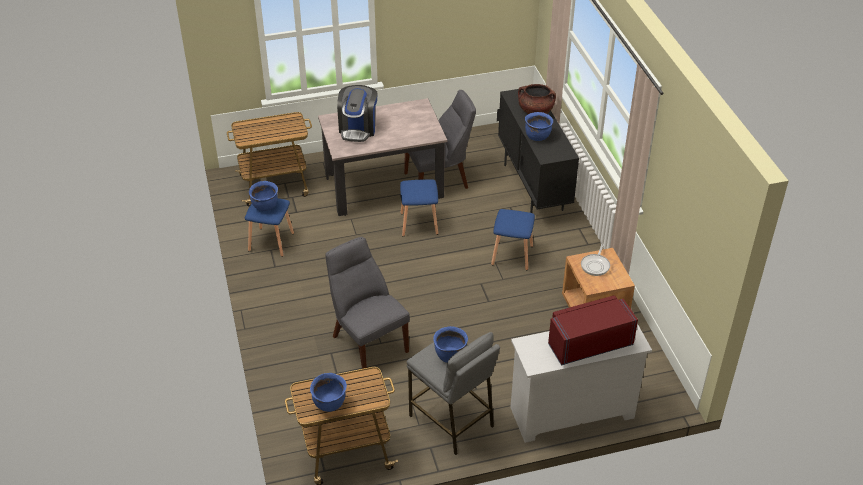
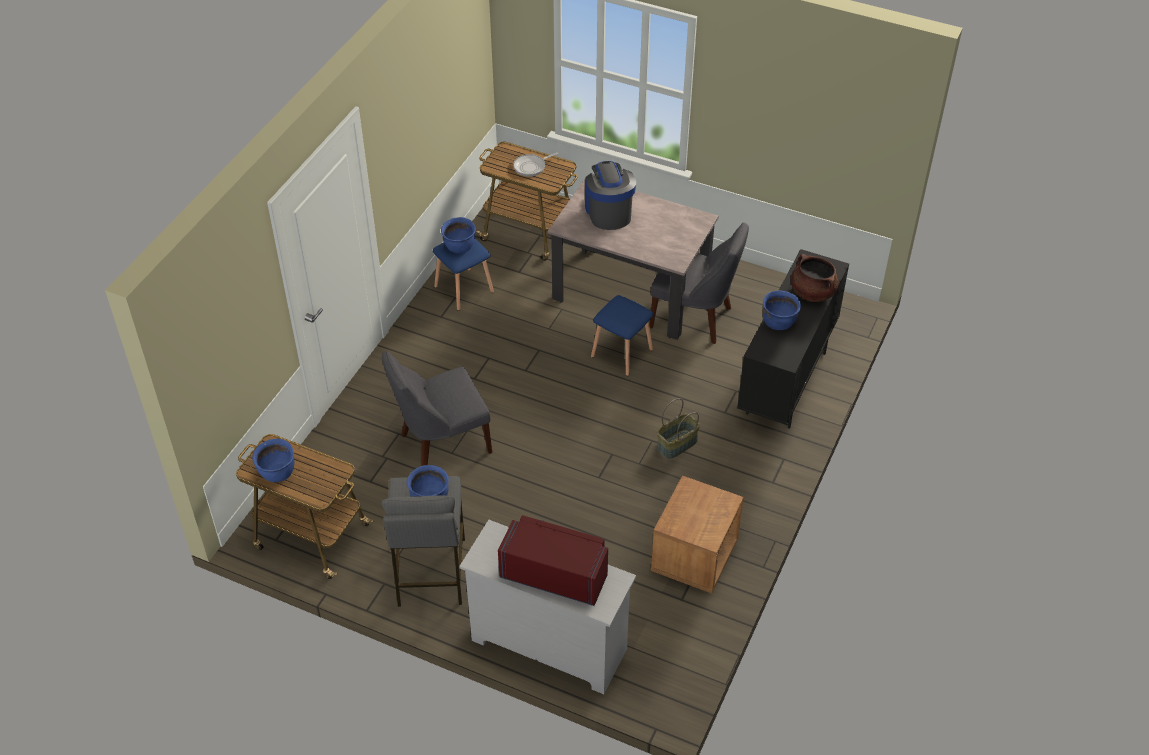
camera: 40 degrees right, 5 degrees up
grey chair [325,237,410,369] -> grey chair turned 120 degrees counterclockwise [382,351,492,466]
coffee machine [337,85,378,142] -> coffee machine turned 120 degrees clockwise [585,161,636,230]
blue stool [491,209,535,270] -> basket [657,398,700,459]
frying pan [581,244,610,276] -> frying pan moved to [513,152,559,177]

